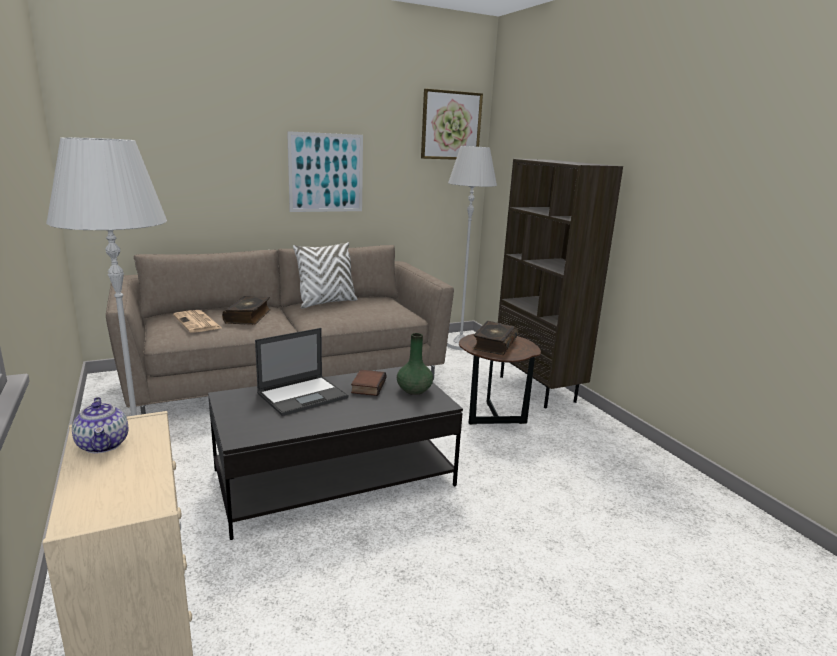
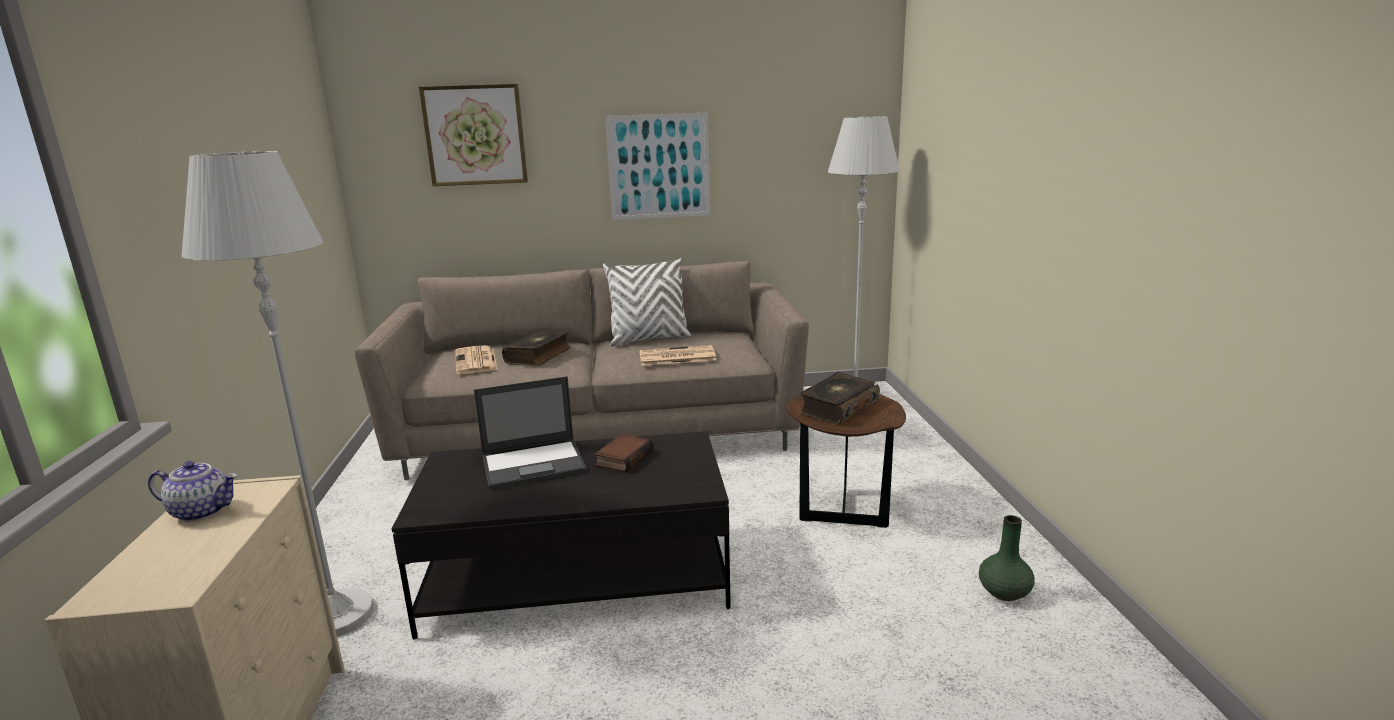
camera: 20 degrees right, 0 degrees up
teapot [72,397,128,453] -> teapot turned 75 degrees counterclockwise [148,461,238,522]
green vase [397,333,433,395] -> green vase moved to [979,515,1035,601]
picture [421,89,483,160] -> picture moved to [419,84,528,186]
brown bookcase [498,159,623,408] -> none
none -> newspaper [639,345,716,366]

